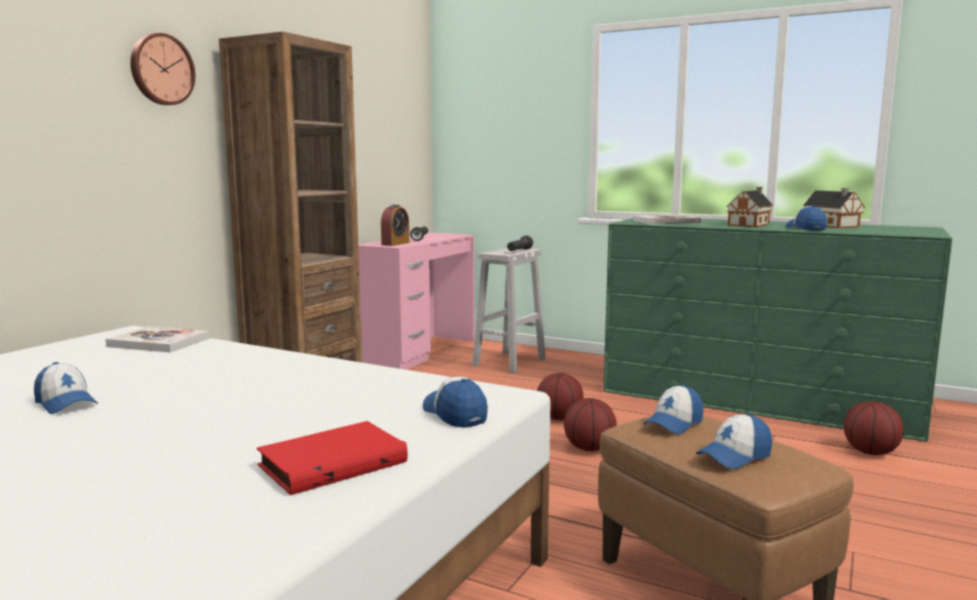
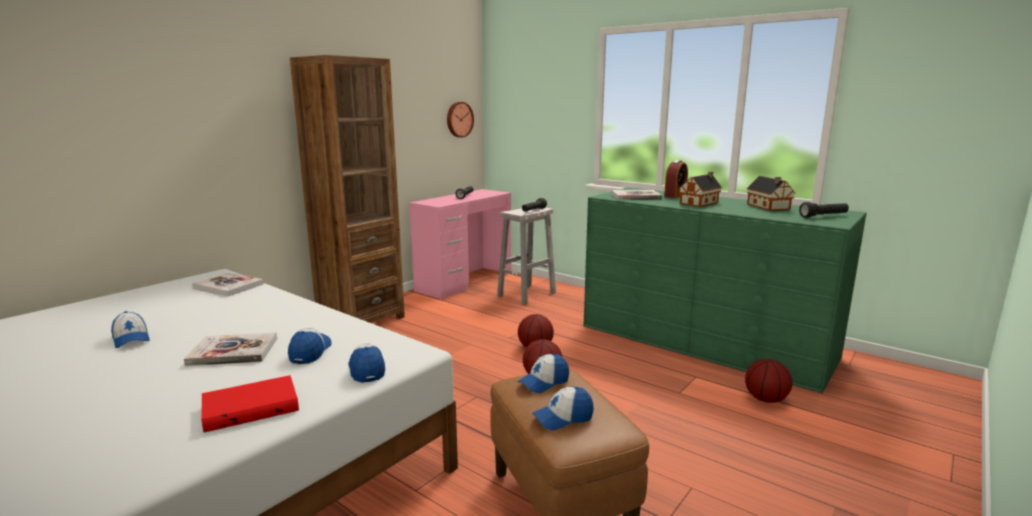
camera: 10 degrees right, 5 degrees up
wall clock [130,33,195,105] -> wall clock moved to [447,102,474,138]
alarm clock [381,205,409,246] -> alarm clock moved to [664,160,688,198]
cap [786,206,827,231] -> cap moved to [288,328,332,364]
none -> book [184,332,277,366]
none -> black flashlight [799,202,849,218]

